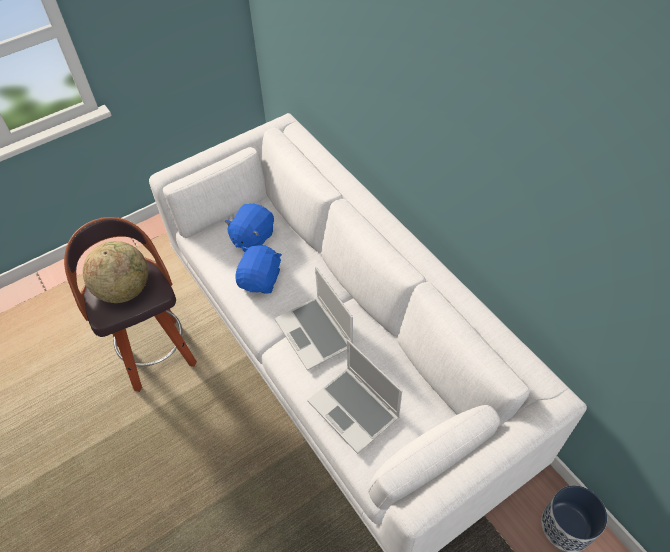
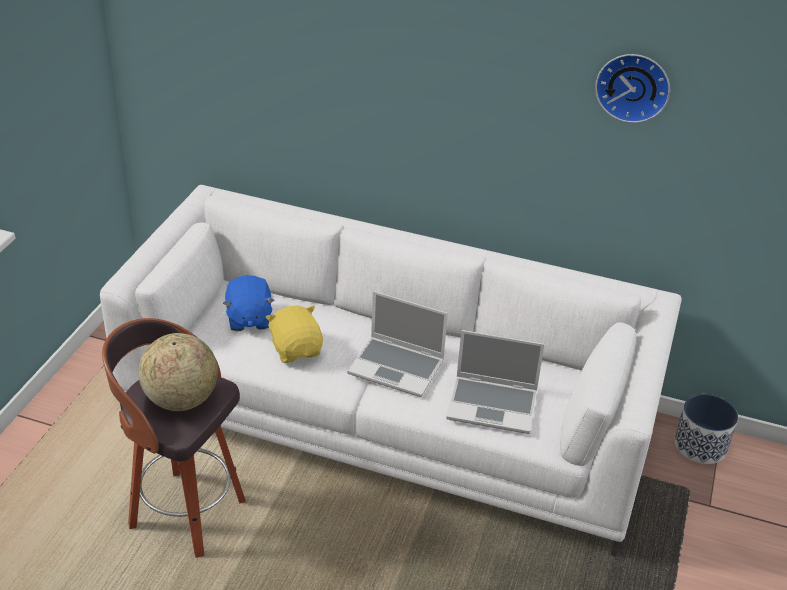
camera: 40 degrees left, 15 degrees down
blue plush toy [235,245,282,294] -> yellow plush toy [266,305,323,363]
none -> wall clock [595,54,670,123]

